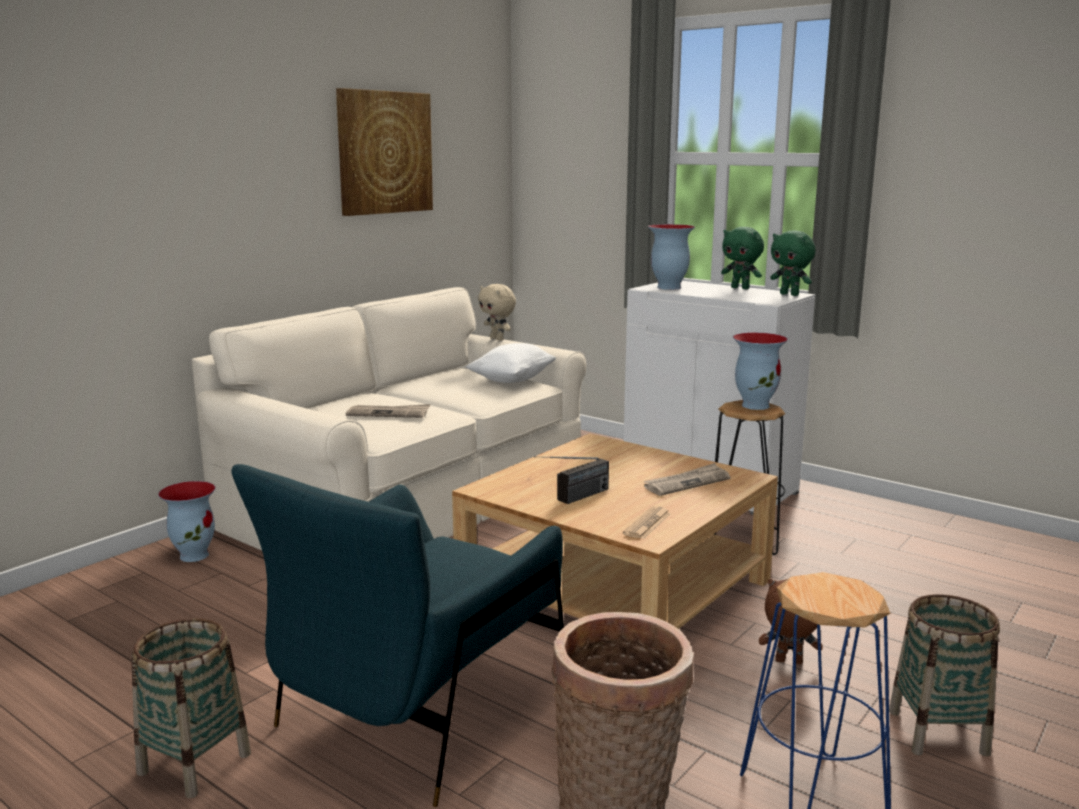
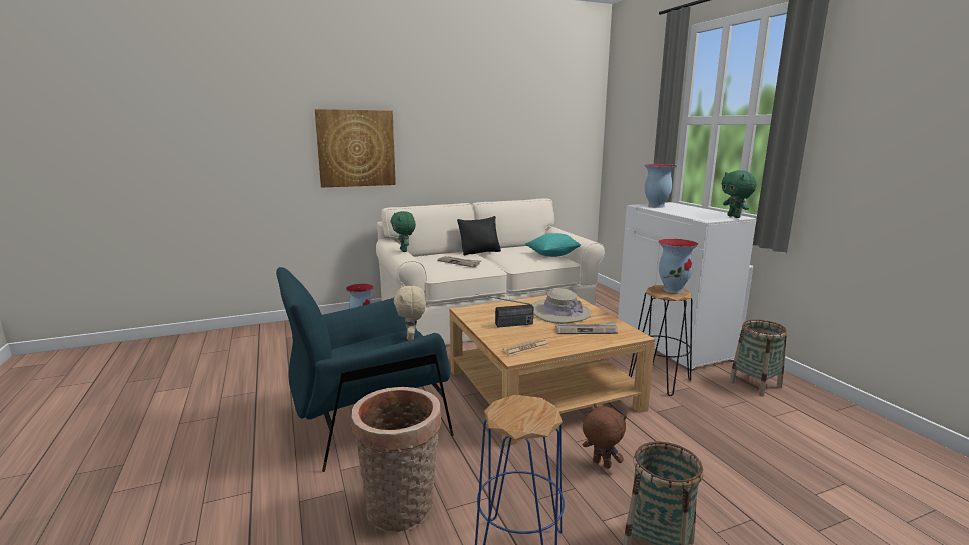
camera: 30 degrees right, 0 degrees up
basket [131,618,251,798] -> basket moved to [729,319,787,397]
picture [336,88,433,216] -> picture moved to [315,109,396,188]
white pillow [465,343,556,383] -> turquoise pillow [525,233,581,257]
beige plush toy [478,284,516,341] -> beige plush toy moved to [394,285,426,341]
green plush toy [721,227,764,289] -> green plush toy moved to [391,211,416,252]
none -> black pillow [457,216,501,255]
none -> beige hat [532,288,591,324]

